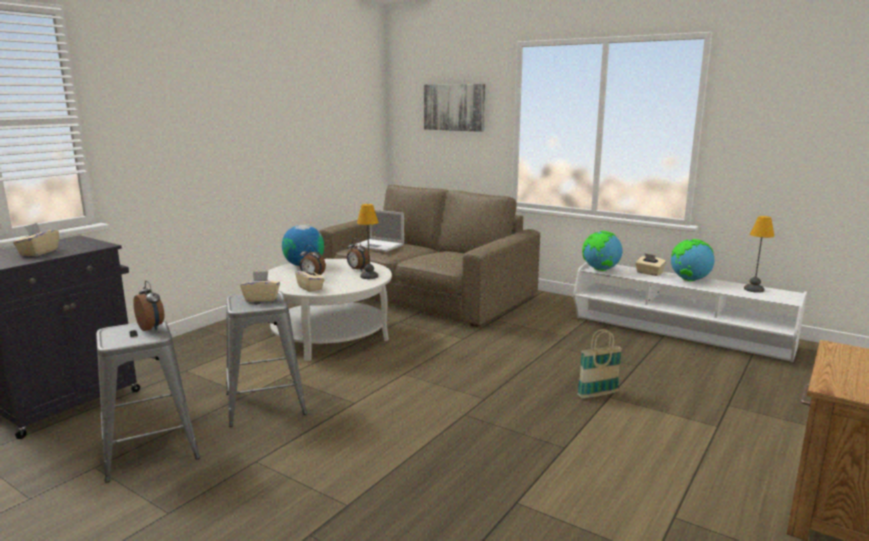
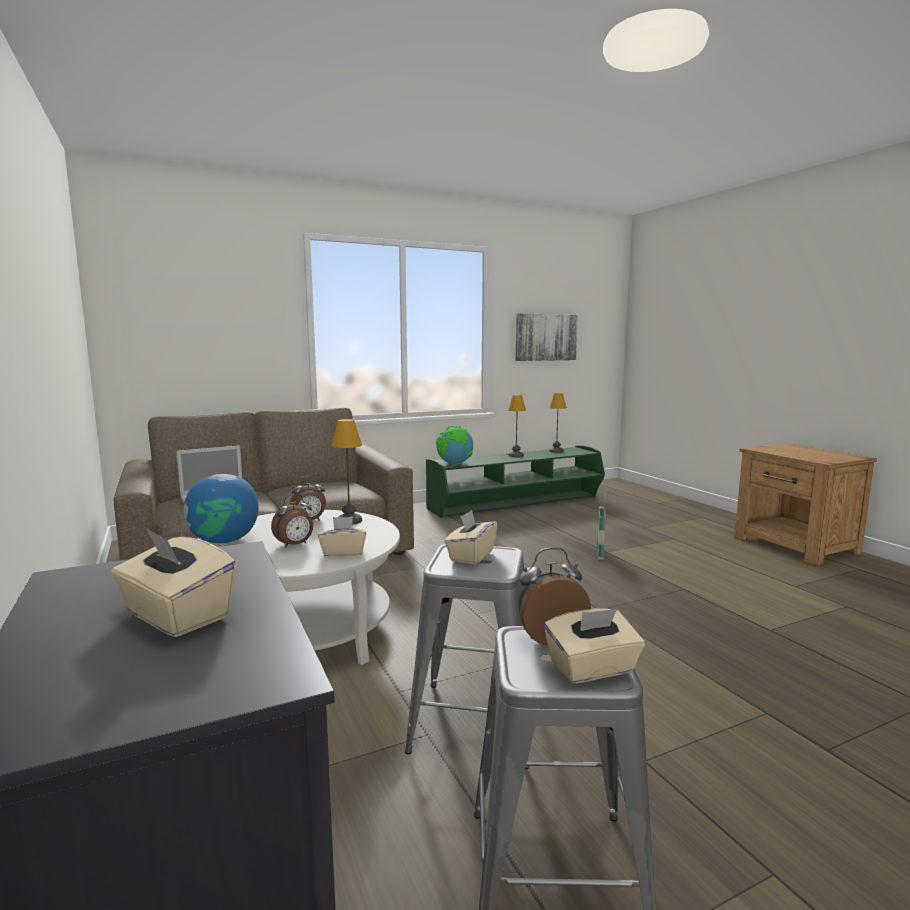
camera: 60 degrees left, 5 degrees down
picture [424,84,485,132] -> picture moved to [516,313,578,361]
white tv stand [573,262,807,362] -> green tv stand [426,445,605,518]
beige tissue box [635,253,666,276] -> beige tissue box moved to [544,608,645,683]
globe [671,239,714,281] -> table lamp [508,395,526,457]

